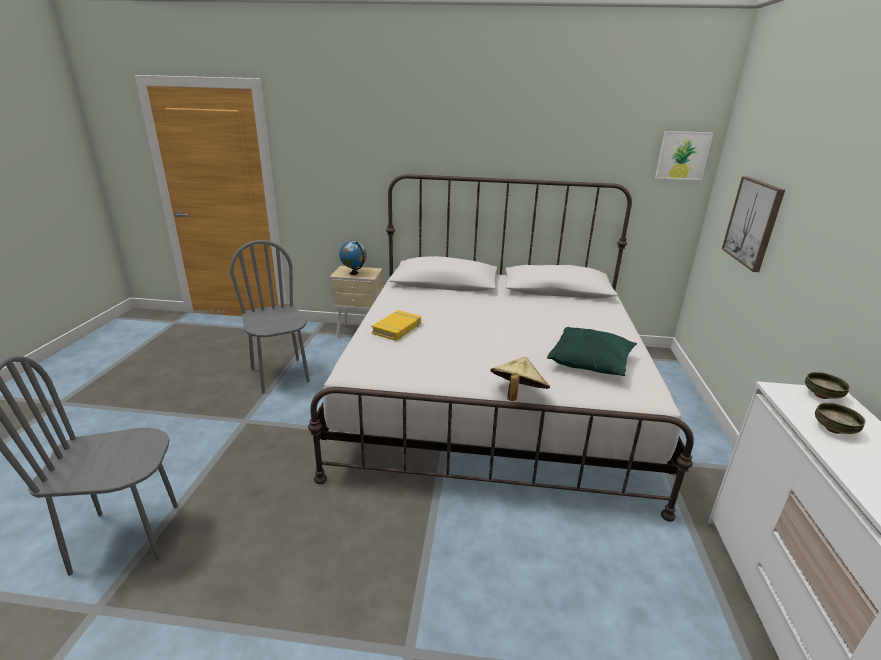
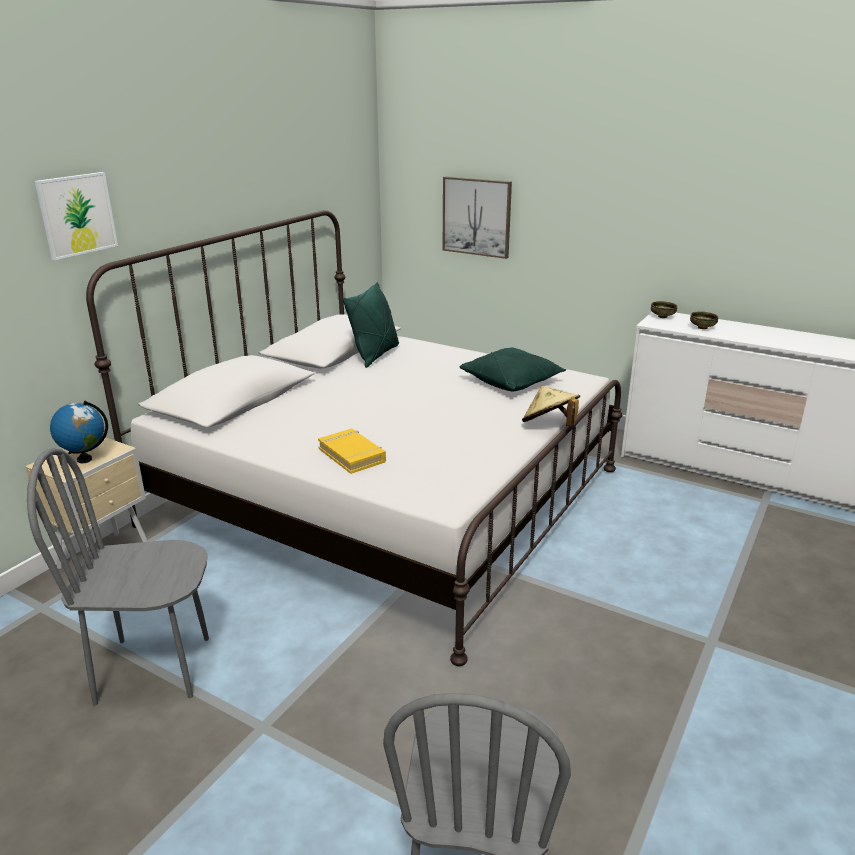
camera: 65 degrees left, 0 degrees up
picture [655,131,713,180] -> picture moved to [35,172,118,260]
none -> green pillow [343,282,399,368]

